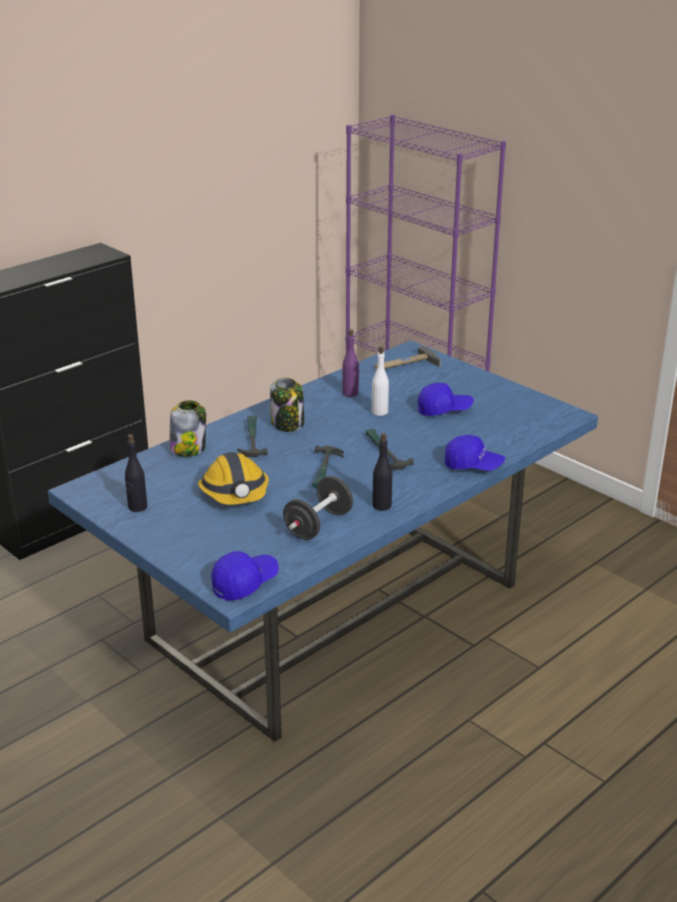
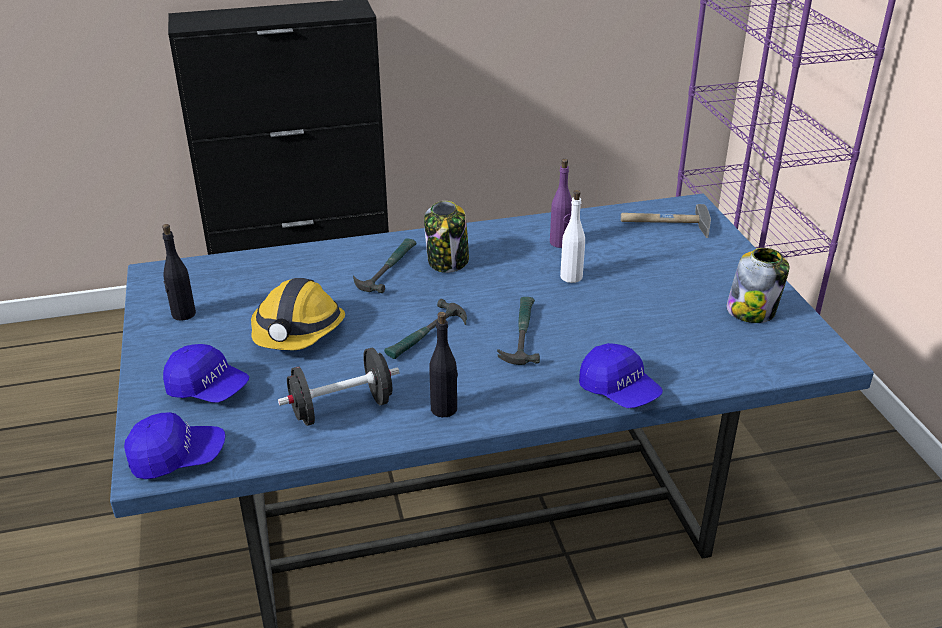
camera: 30 degrees right, 5 degrees up
jar [169,400,206,457] -> jar moved to [726,248,790,323]
blue cap [418,383,474,416] -> blue cap moved to [163,344,249,403]

